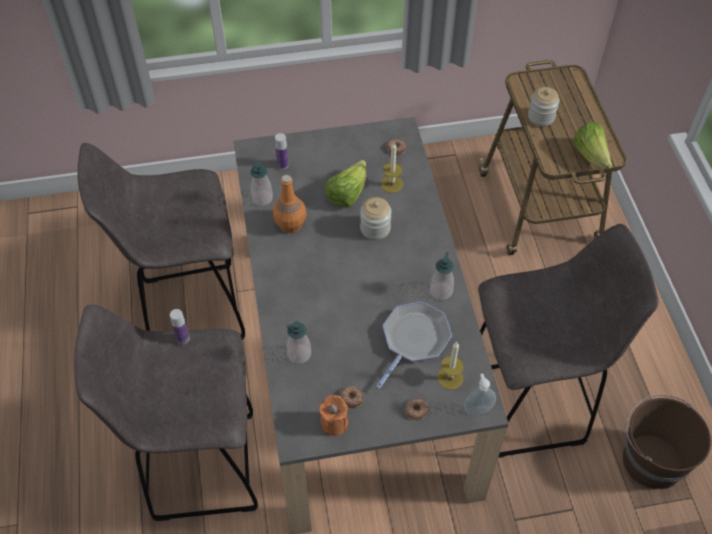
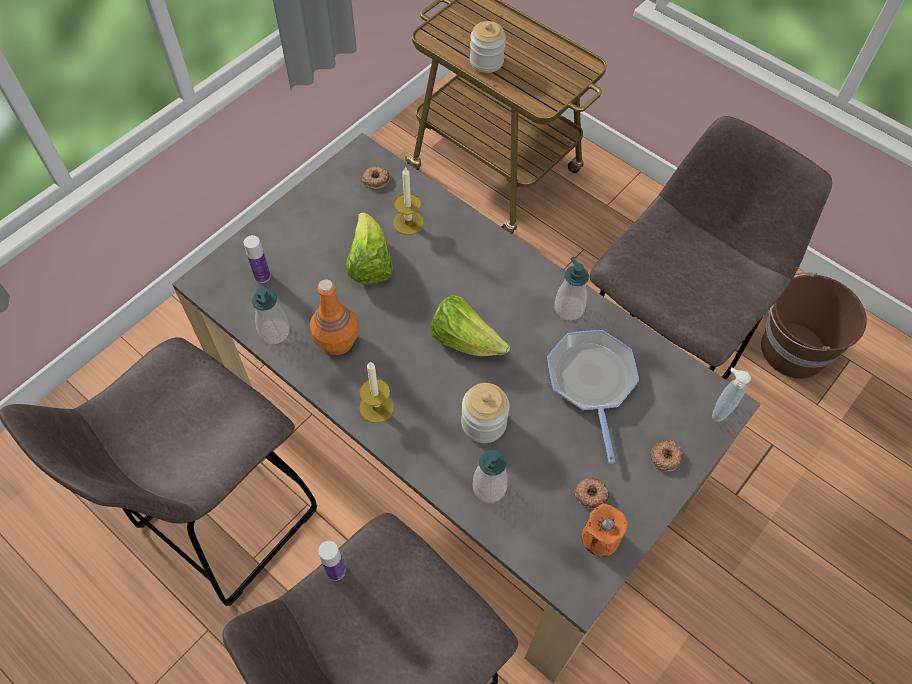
camera: 40 degrees left, 5 degrees up
jar [360,197,392,240] -> jar moved to [461,383,509,443]
candle [437,342,464,390] -> candle moved to [359,362,394,423]
lettuce [573,122,613,169] -> lettuce moved to [431,295,510,356]

